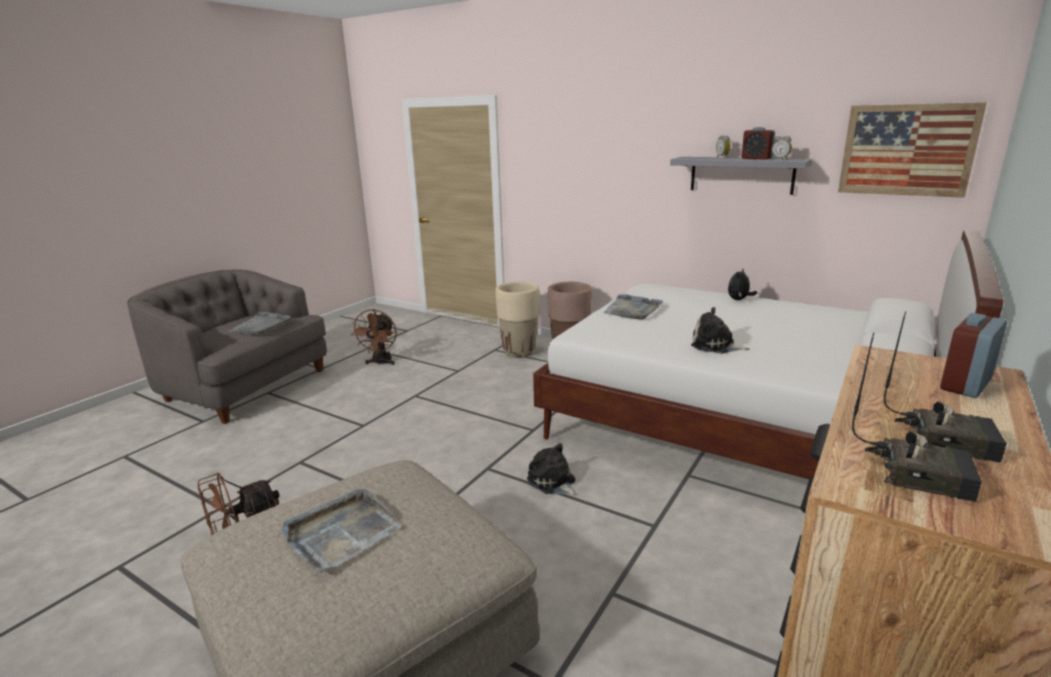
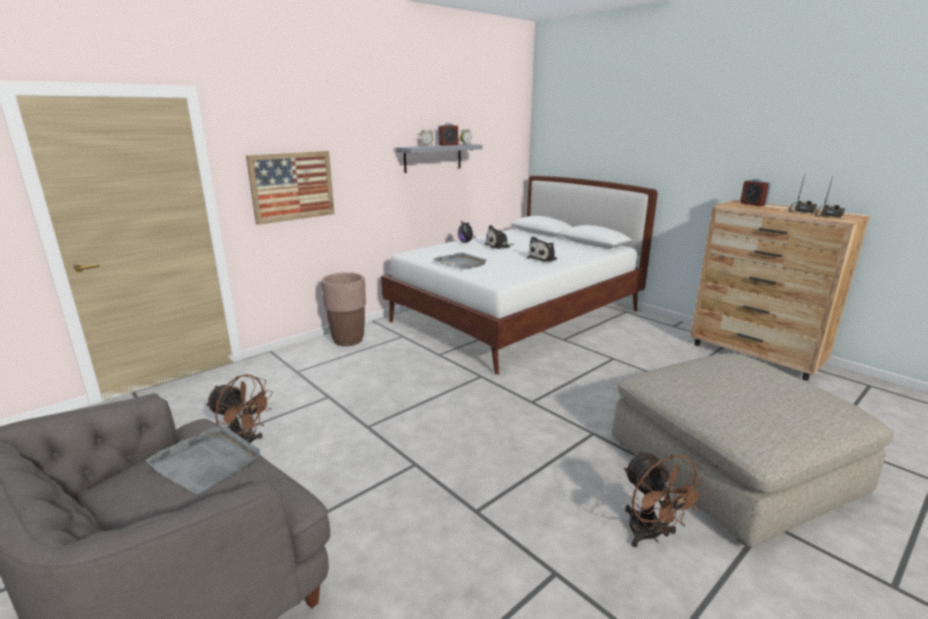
camera: 75 degrees left, 0 degrees up
grey tray [281,489,402,572] -> none
beige planter [496,281,539,357] -> none
plush toy [527,443,578,496] -> plush toy moved to [485,225,514,249]
picture [838,102,987,197] -> picture moved to [246,151,334,225]

